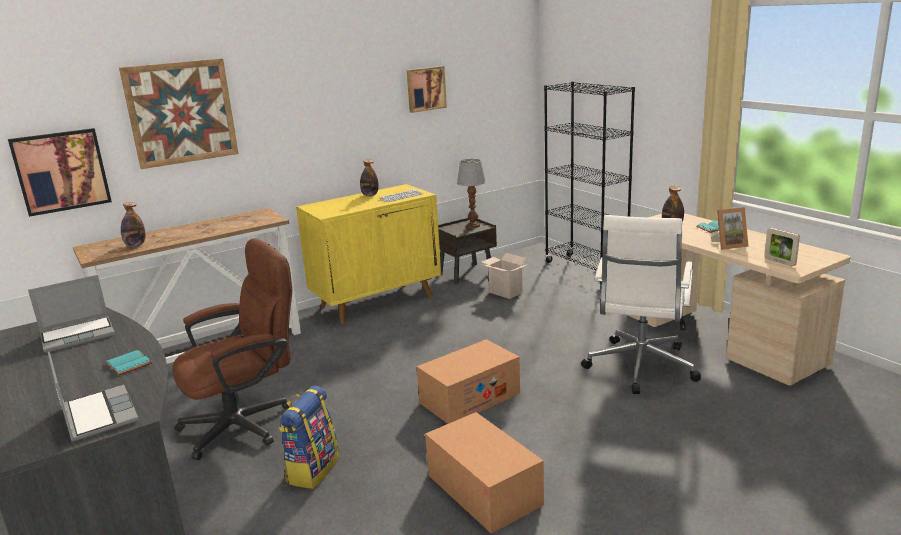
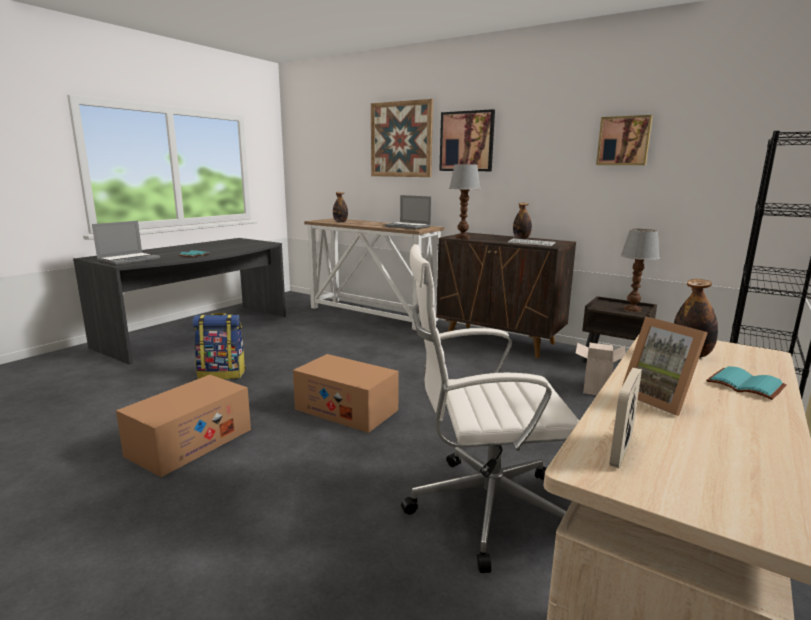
camera: 65 degrees right, 5 degrees down
picture [8,128,112,217] -> picture moved to [439,109,495,171]
laptop [28,275,115,353] -> laptop moved to [385,195,431,229]
brown office chair [172,238,292,460] -> none
yellow cabinet [296,184,441,324] -> brown cabinet [436,232,576,358]
none -> table lamp [449,164,481,239]

